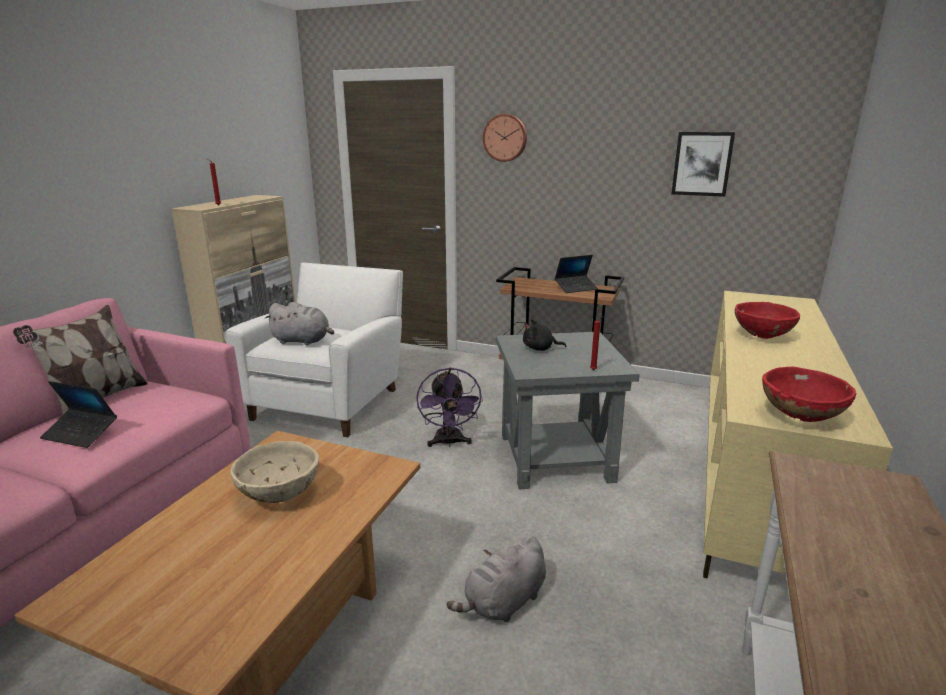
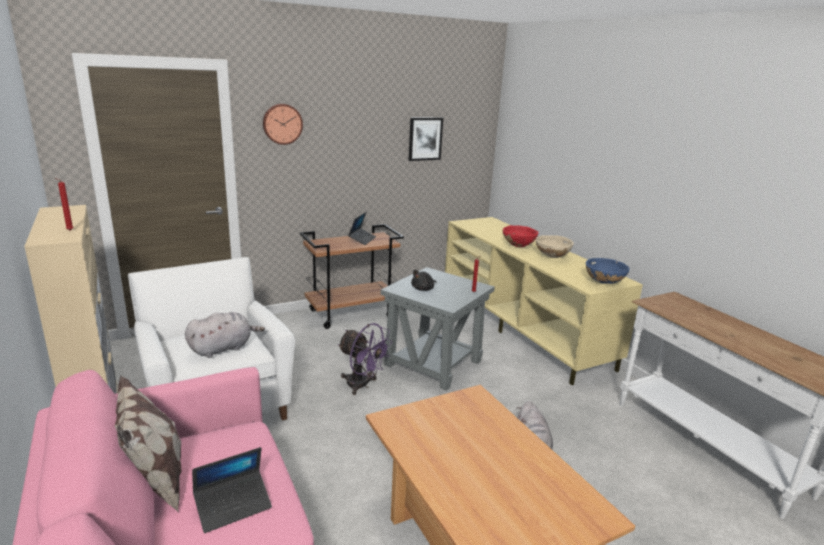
camera: 50 degrees left, 0 degrees up
beige bowl [230,441,319,503] -> beige bowl moved to [536,235,574,258]
red bowl [762,367,856,422] -> blue bowl [586,258,629,284]

